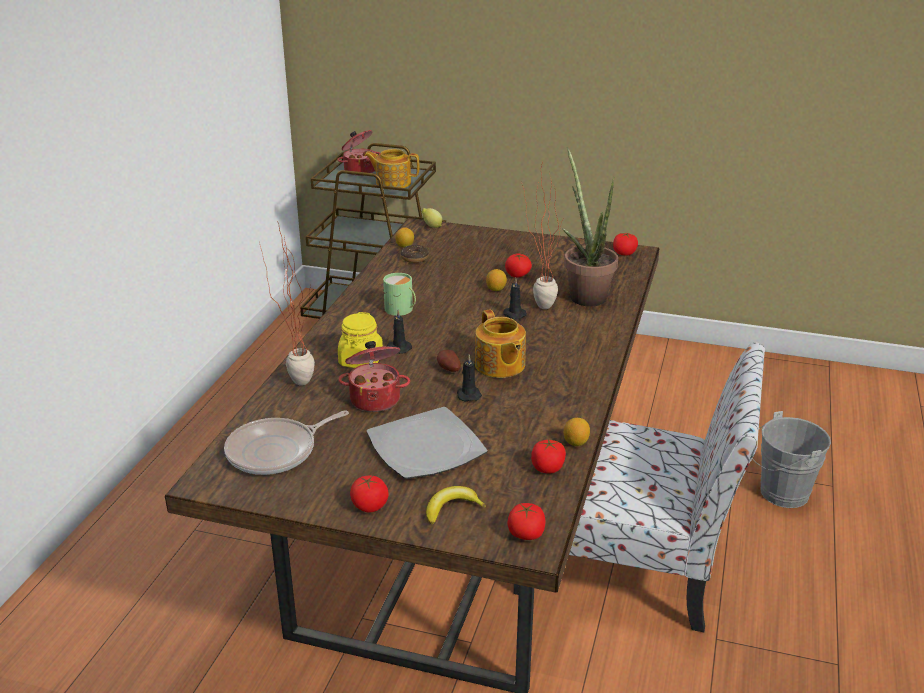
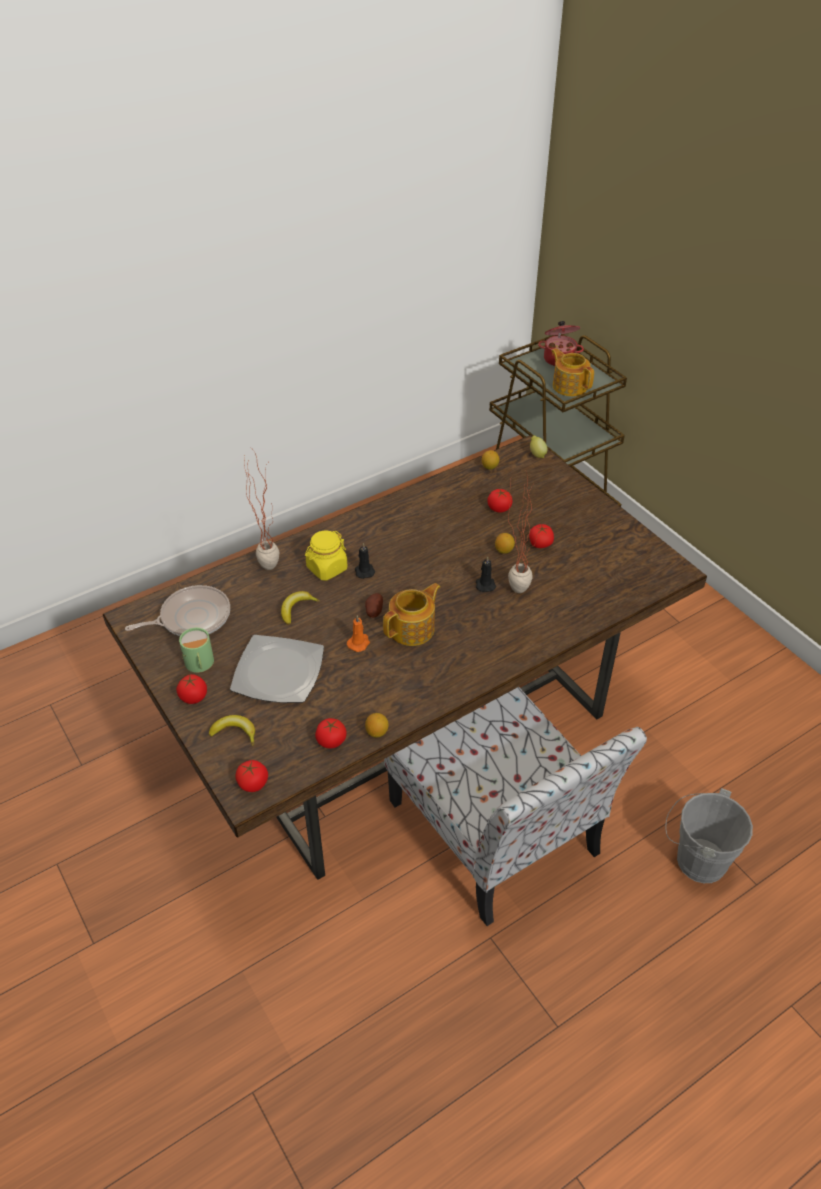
camera: 40 degrees right, 15 degrees up
frying pan [224,410,349,475] -> frying pan turned 150 degrees clockwise [125,585,230,636]
cooking pot [338,341,410,412] -> banana [281,591,320,625]
green mug [383,273,416,316] -> green mug moved to [179,628,214,673]
donut [401,245,429,263] -> none
black candle [457,355,482,402] -> orange candle [347,615,370,652]
teapot [475,309,526,378] -> teapot turned 150 degrees counterclockwise [383,583,440,646]
potted plant [562,147,618,306] -> none
tomato [613,232,638,256] -> tomato moved to [487,489,513,513]

